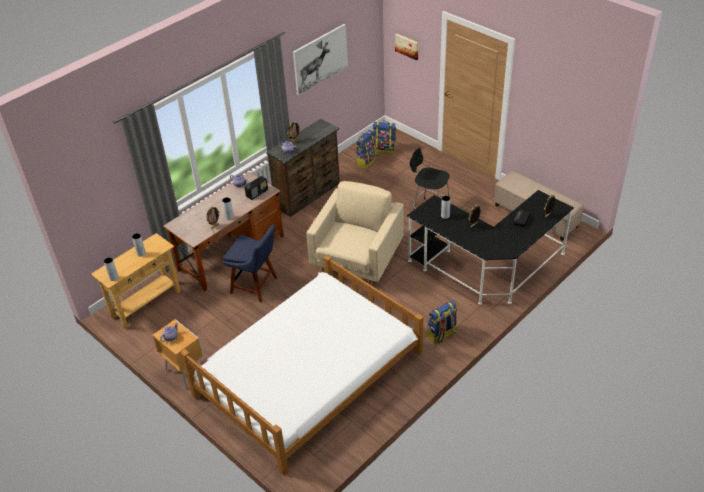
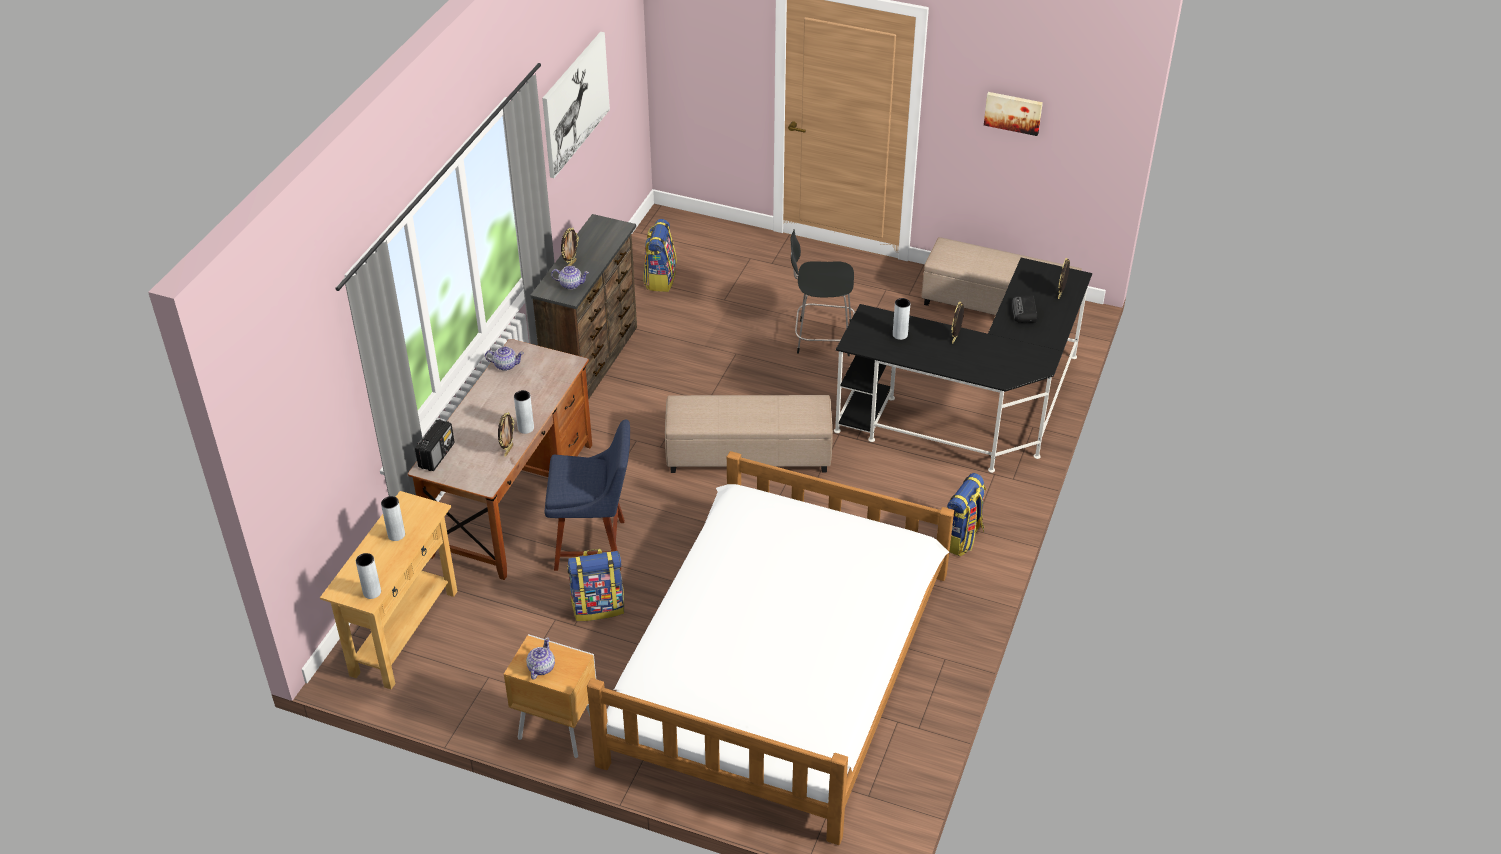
camera: 25 degrees left, 0 degrees up
radio [245,176,268,200] -> radio moved to [415,419,454,471]
beige armchair [306,181,404,285] -> beige ottoman [665,395,833,473]
backpack [373,121,396,154] -> backpack moved to [567,549,624,621]
picture [395,34,418,60] -> picture moved to [984,92,1043,136]

